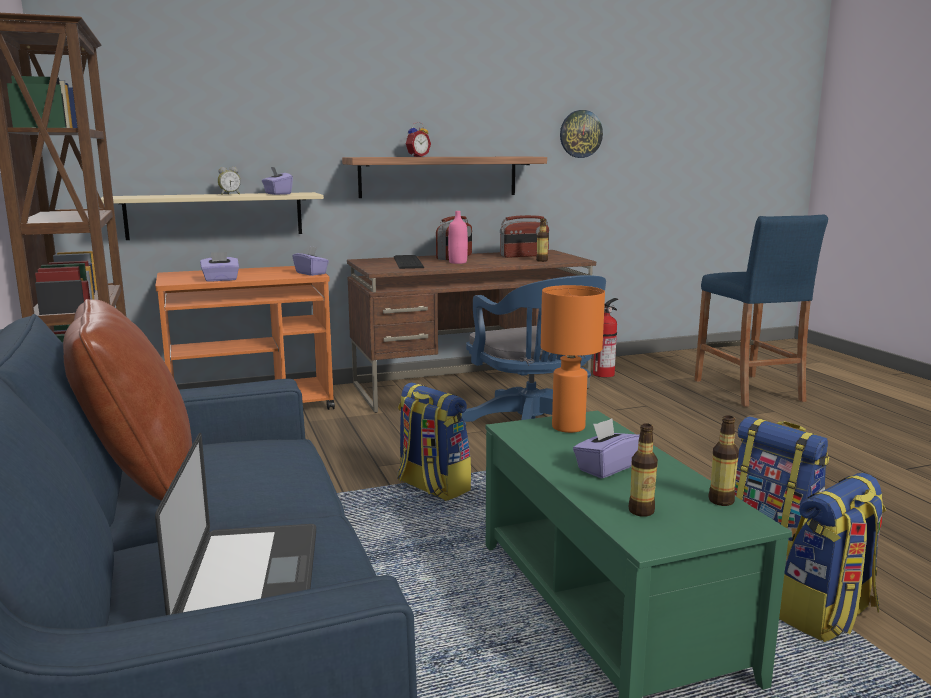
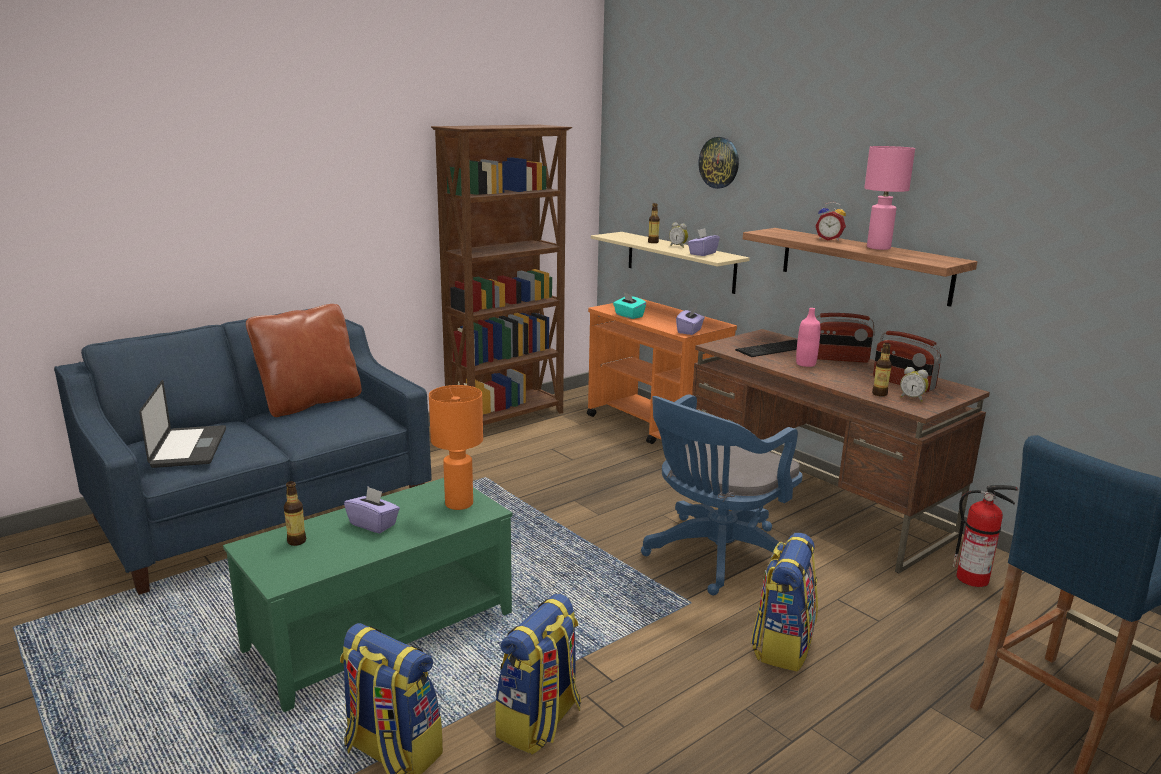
camera: 70 degrees right, 5 degrees up
laptop [155,433,316,615] -> laptop turned 75 degrees counterclockwise [139,380,226,468]
purple tissue box [200,252,239,282] -> turquoise tissue box [613,293,646,319]
backpack [397,383,471,501] -> backpack moved to [751,533,818,672]
wall clock [560,110,603,158] -> wall clock moved to [699,137,739,189]
bottle [708,415,739,506] -> bottle moved to [648,203,660,243]
none -> pink table lamp [864,146,915,250]
none -> alarm clock [900,367,929,402]

